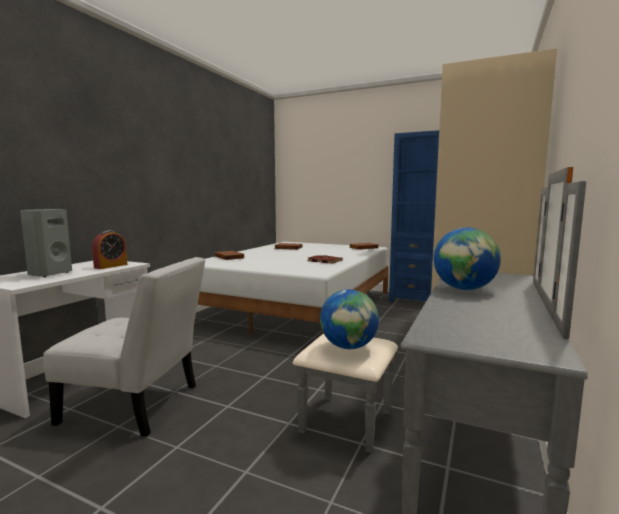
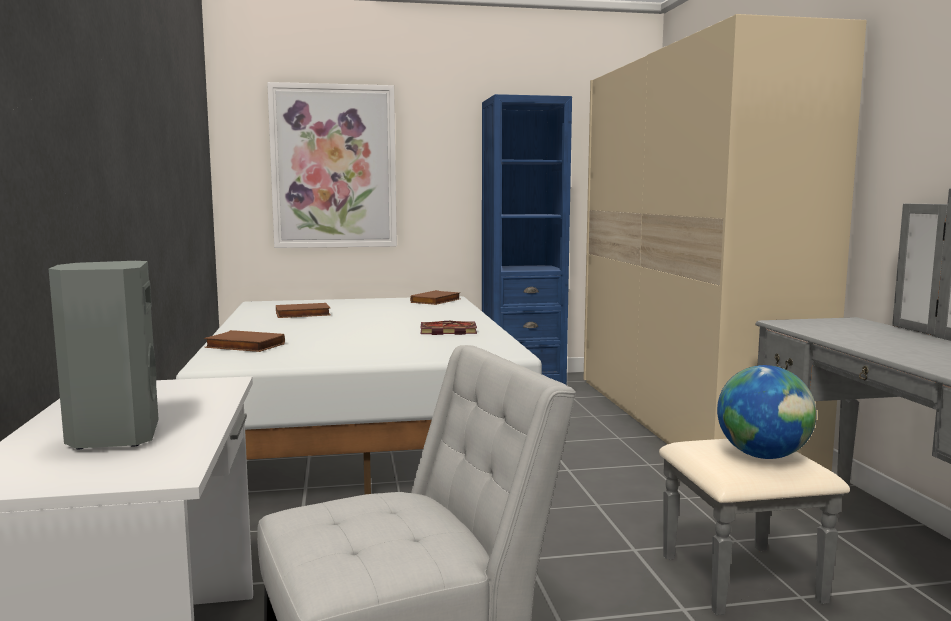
camera: 35 degrees left, 0 degrees up
alarm clock [92,230,128,269] -> none
globe [433,228,501,290] -> none
none -> picture [267,82,397,248]

